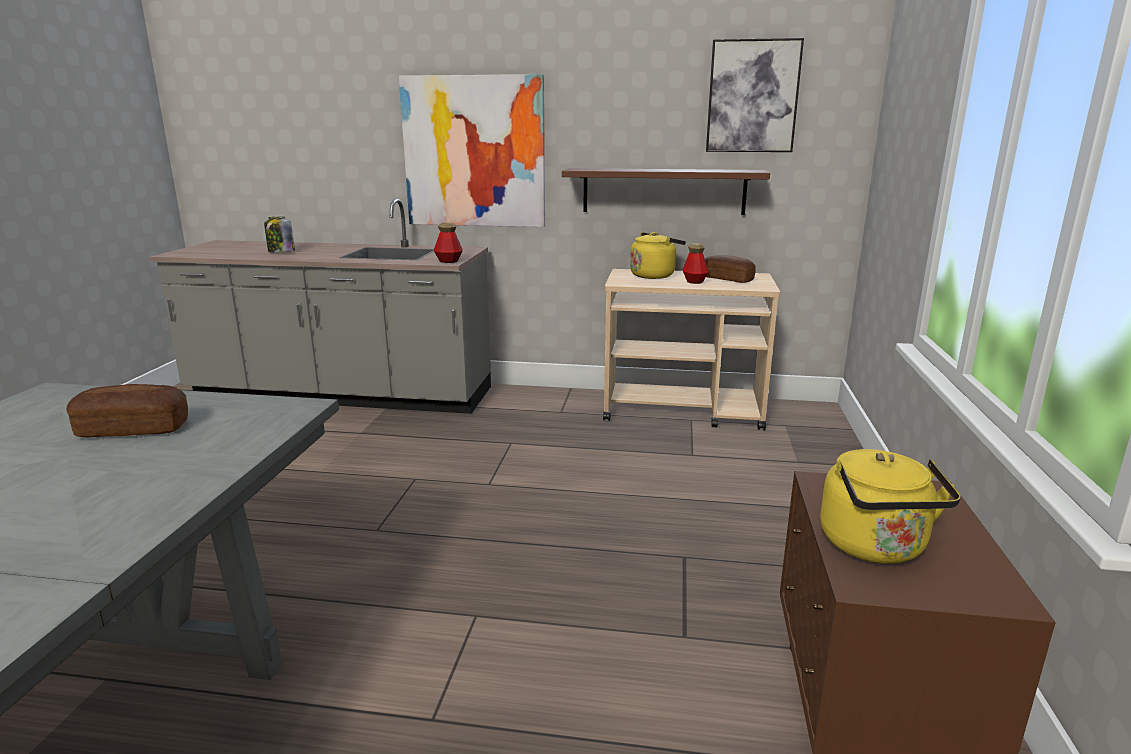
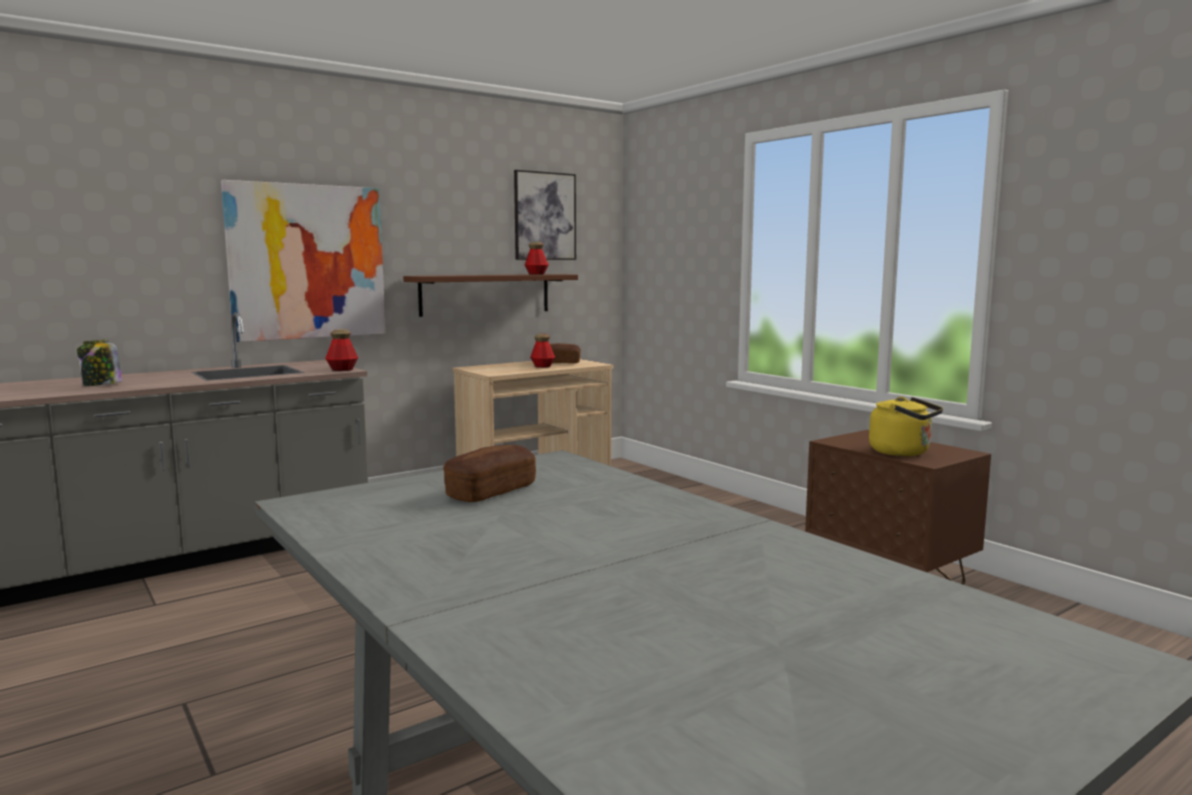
camera: 45 degrees left, 10 degrees down
yellow kettle [630,232,686,279] -> none
none -> bottle [525,242,549,275]

